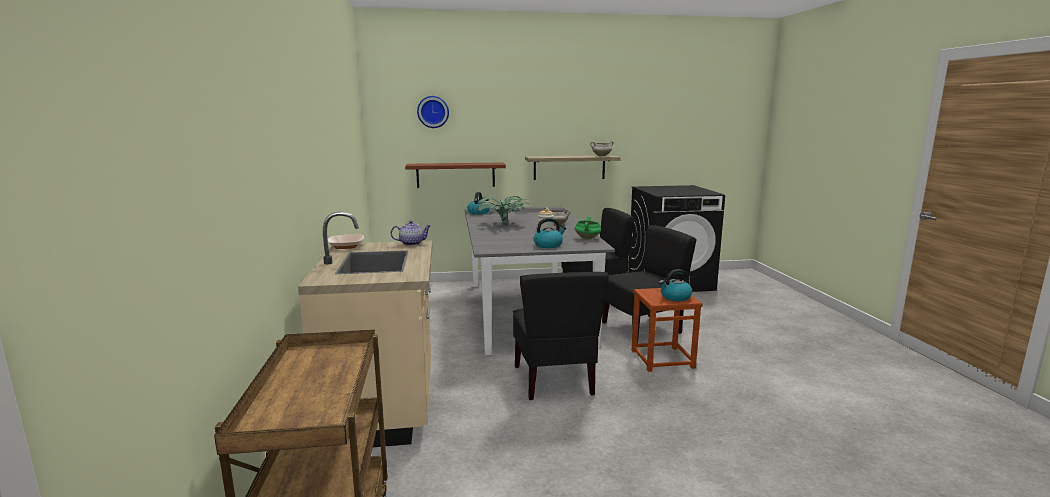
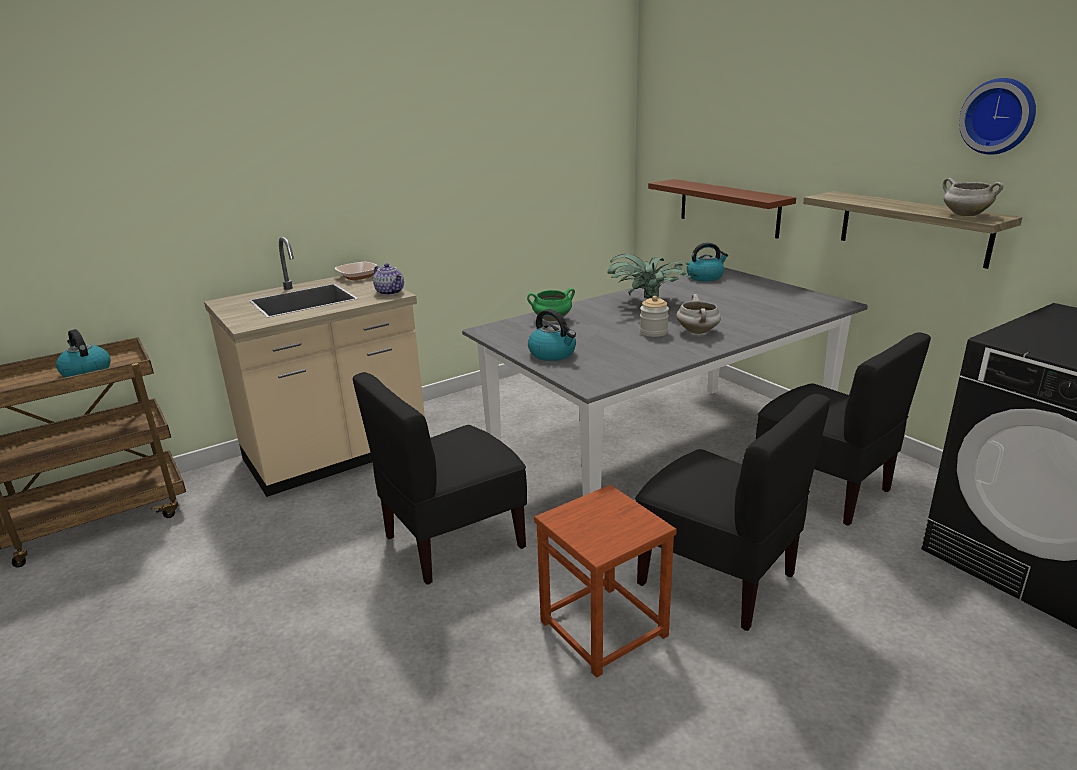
camera: 65 degrees right, 10 degrees up
wall clock [417,96,449,128] -> wall clock moved to [959,78,1036,155]
green cooking pot [575,217,601,239] -> green cooking pot moved to [527,288,575,321]
kettle [659,269,692,301] -> kettle moved to [56,329,111,377]

